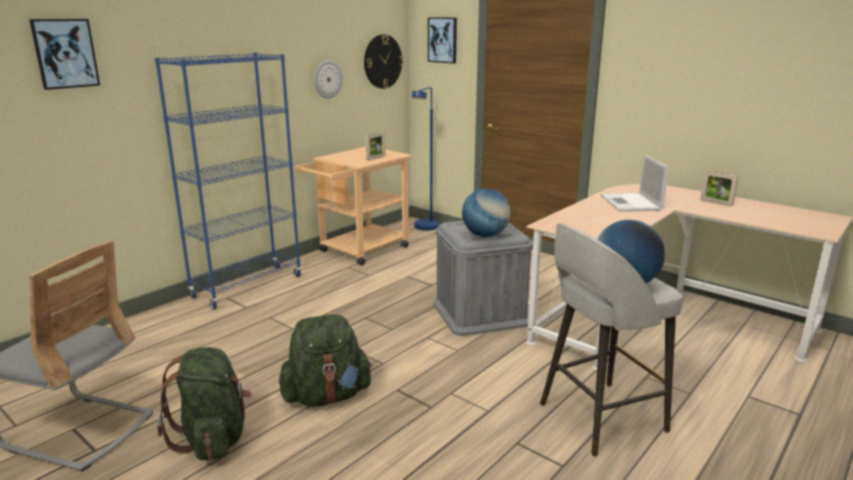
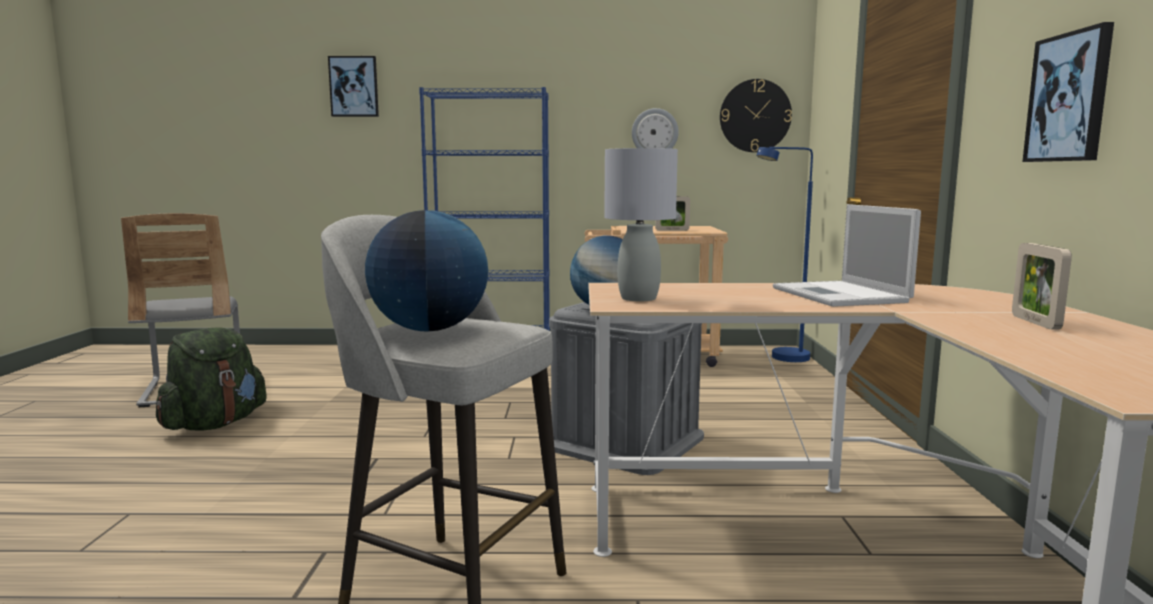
camera: 50 degrees right, 10 degrees down
green backpack [279,314,373,407] -> none
picture [428,17,457,63] -> picture moved to [1022,22,1114,162]
laptop [601,154,669,212] -> laptop turned 60 degrees counterclockwise [773,204,921,307]
none -> grey table lamp [604,148,678,301]

